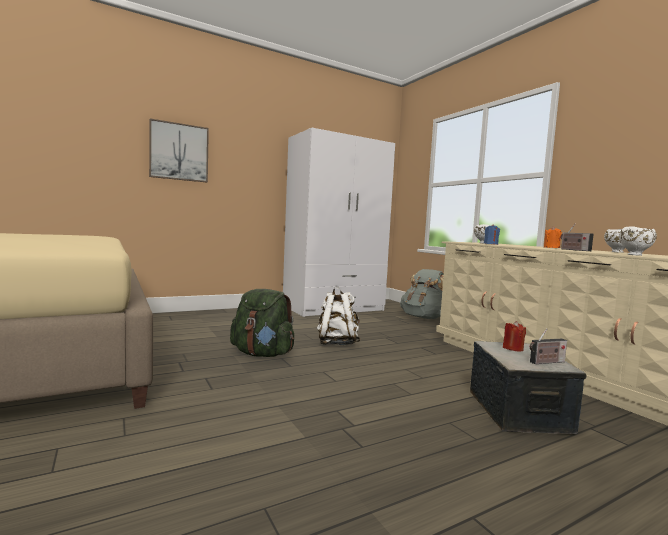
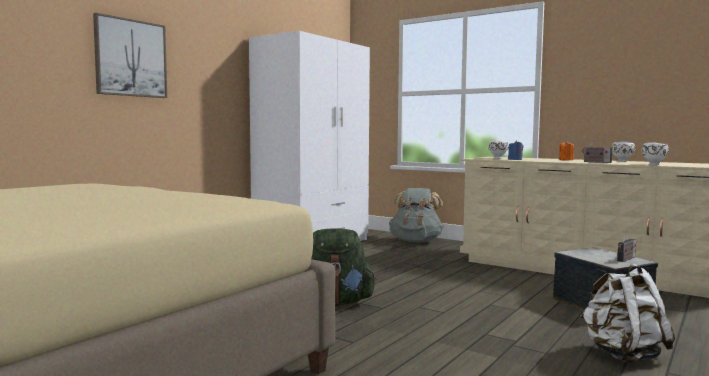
camera: 25 degrees left, 0 degrees up
white backpack [317,287,360,345] -> white backpack moved to [580,264,675,363]
red candle [503,321,526,351] -> none

